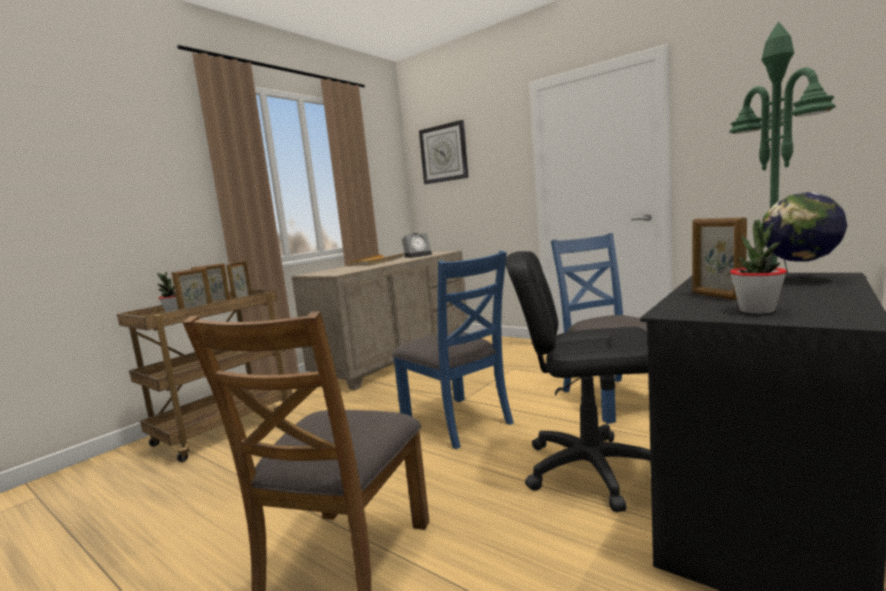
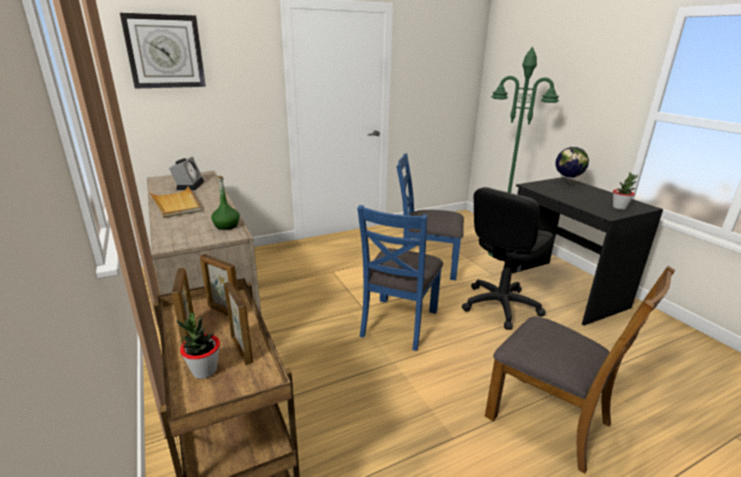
camera: 65 degrees left, 15 degrees up
blue chair [392,250,514,449] -> blue chair turned 120 degrees clockwise [357,205,443,351]
picture frame [692,217,747,300] -> none
none -> green bottle [211,176,240,230]

